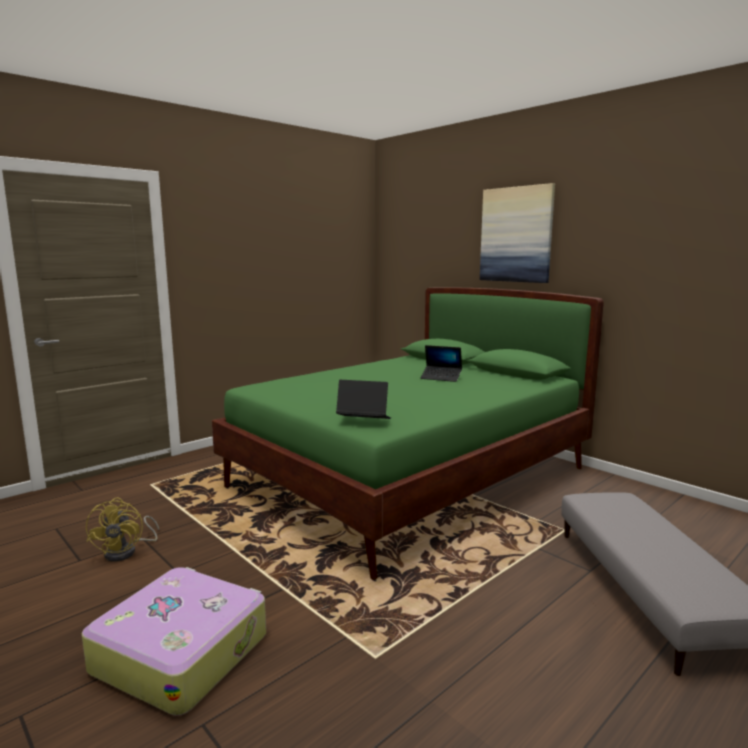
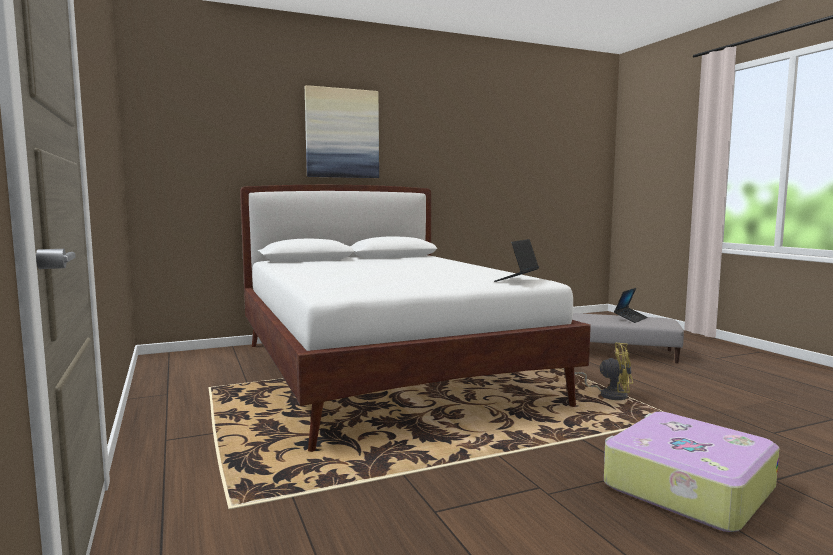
camera: 70 degrees left, 5 degrees down
yellow fan [86,497,159,562] -> yellow fan moved to [574,342,633,400]
green bed [212,288,604,580] -> white bed [240,185,591,452]
laptop [420,345,462,382] -> laptop moved to [614,288,648,323]

